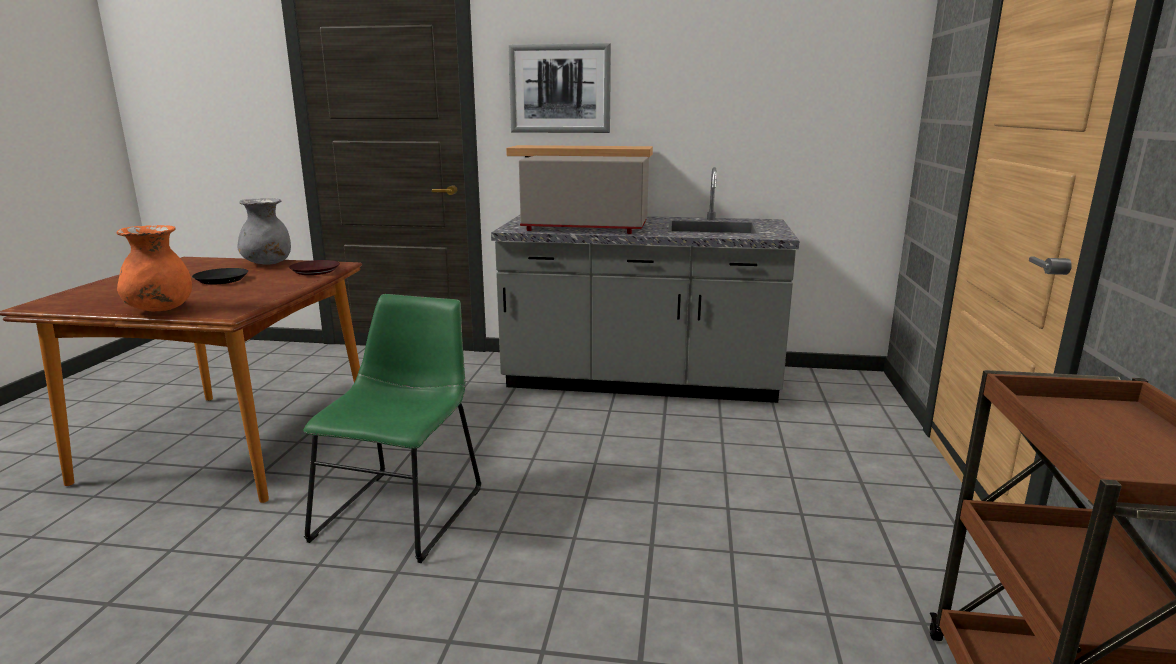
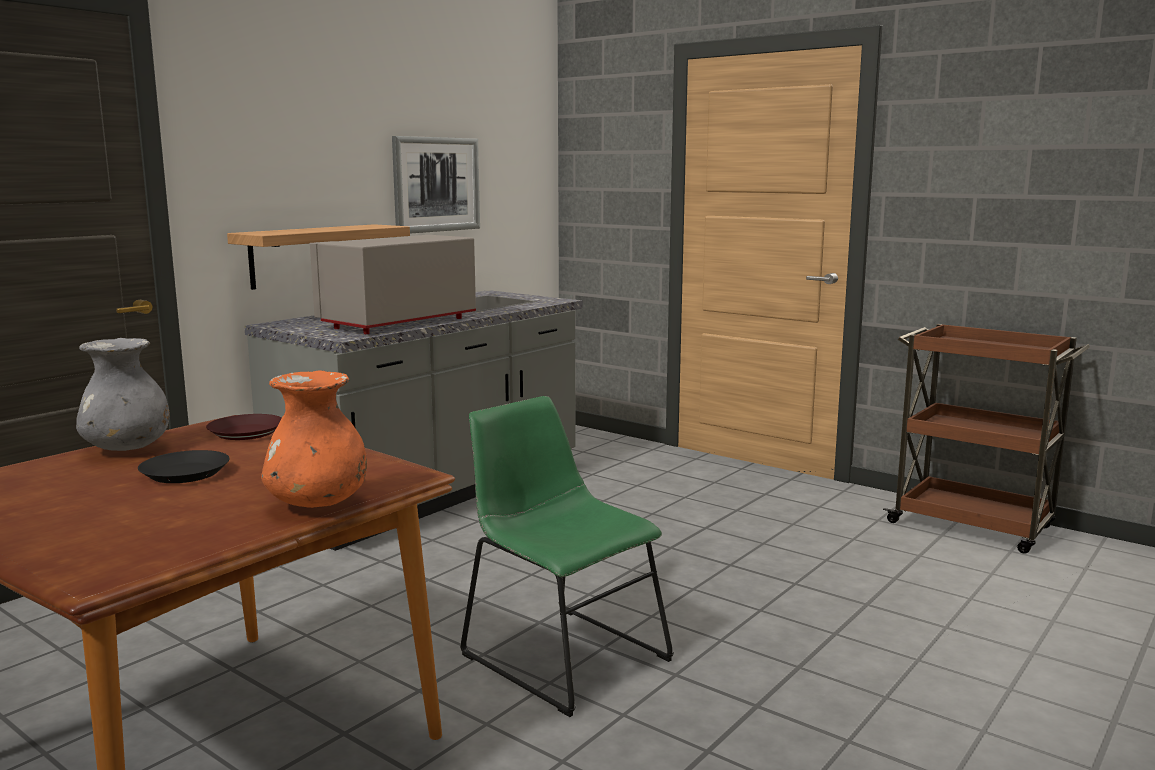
camera: 60 degrees left, 5 degrees down
picture [508,43,611,133] -> picture moved to [392,136,480,233]

